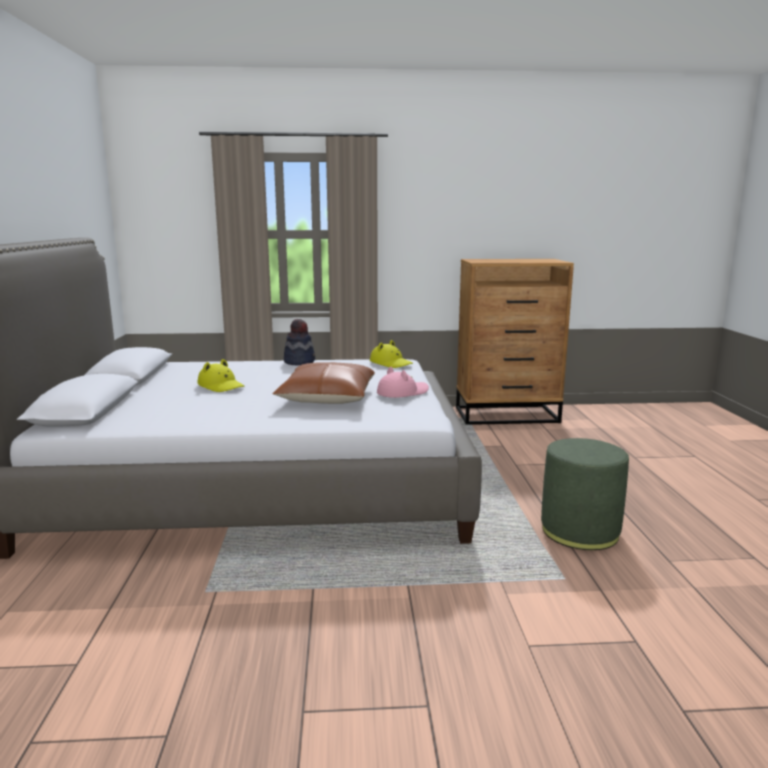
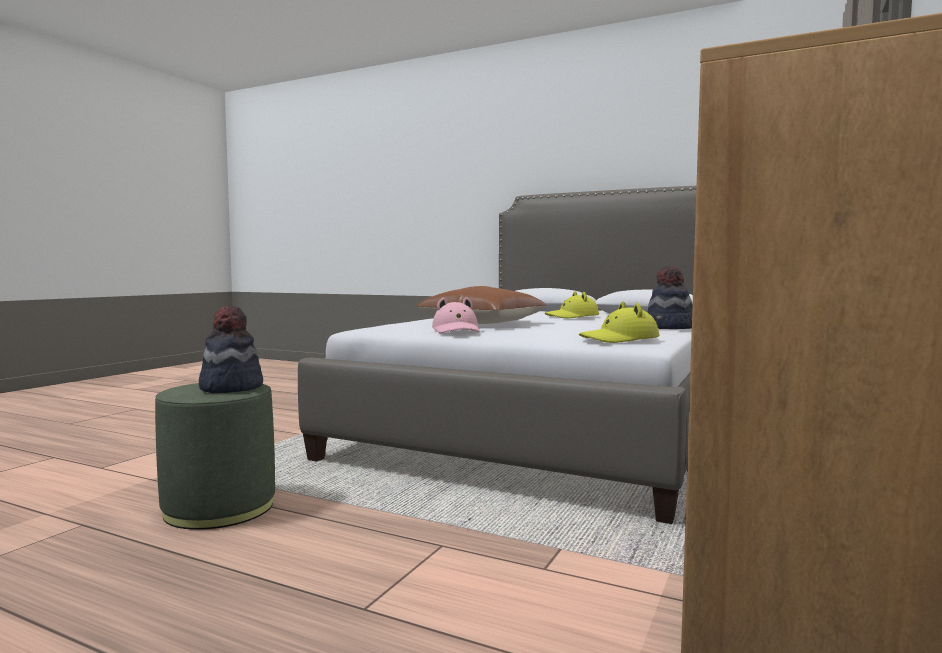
camera: 120 degrees right, 10 degrees down
none -> hat [199,306,263,393]

